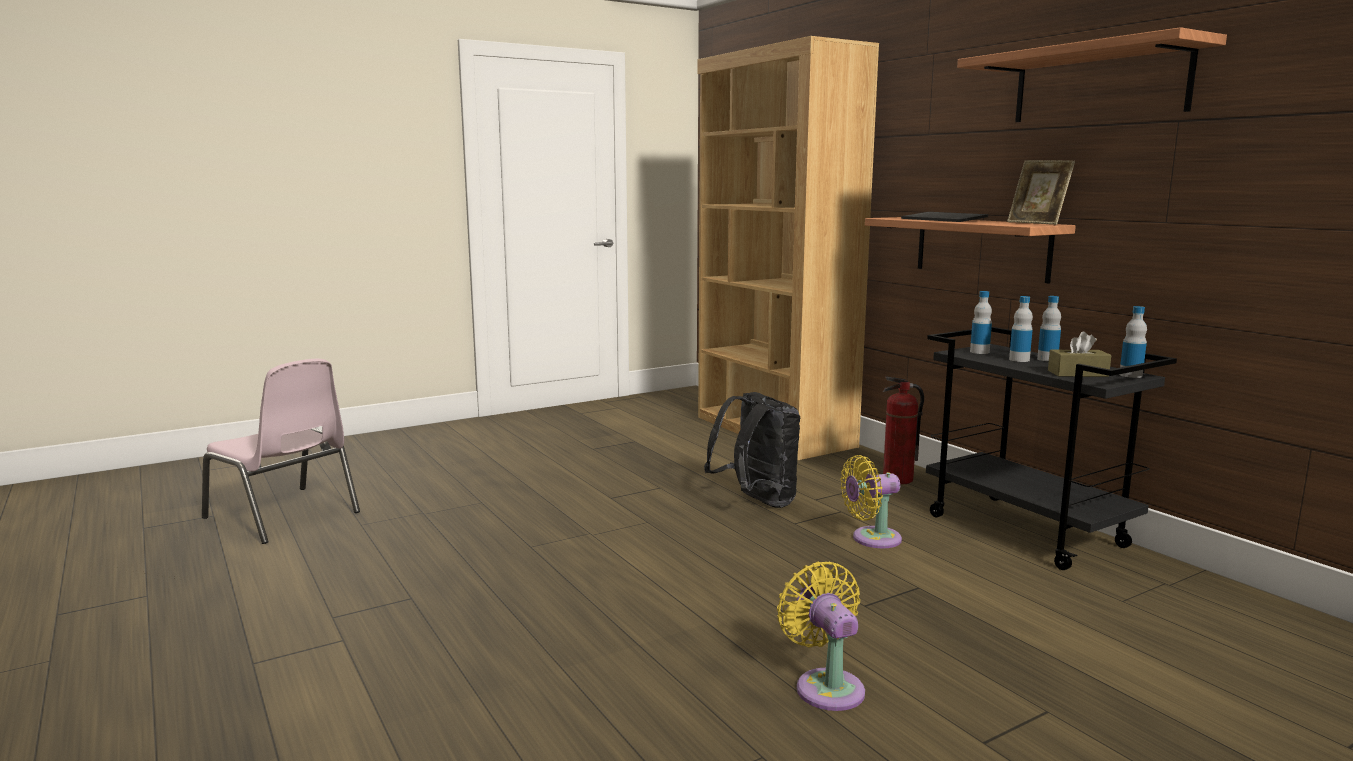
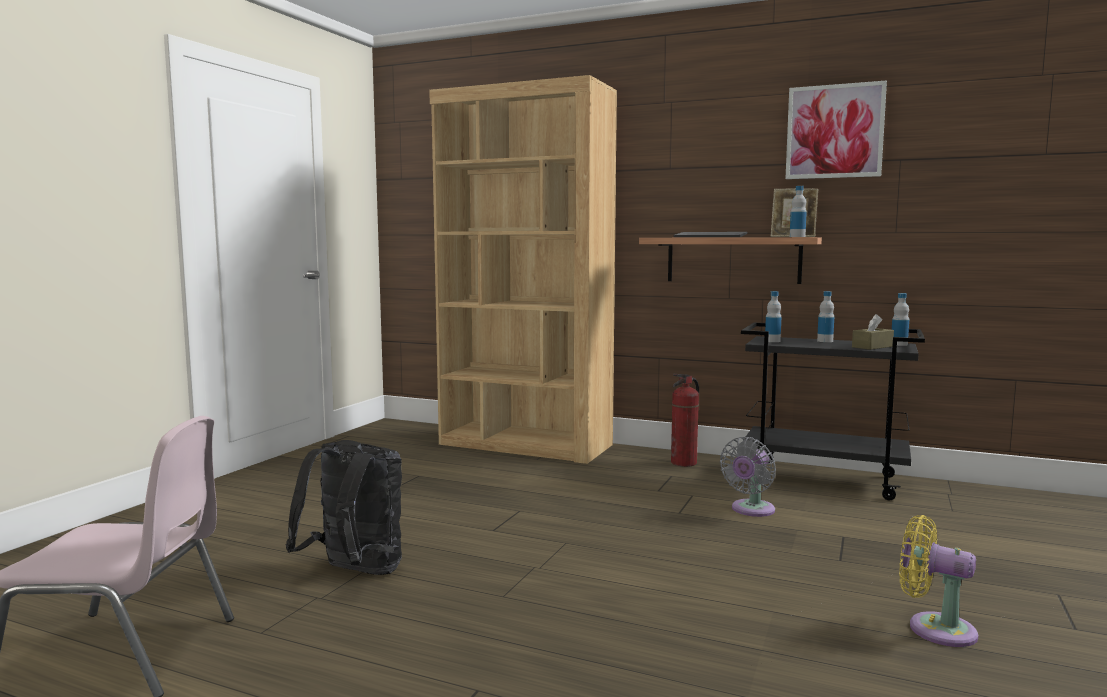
camera: 35 degrees left, 5 degrees down
black backpack [704,392,800,508] -> black backpack moved to [286,440,402,575]
yellow fan [840,455,902,548] -> grey fan [720,437,776,517]
shelf [957,27,1227,122] -> picture [785,80,887,179]
bottle [1009,296,1033,362] -> bottle moved to [790,186,807,237]

